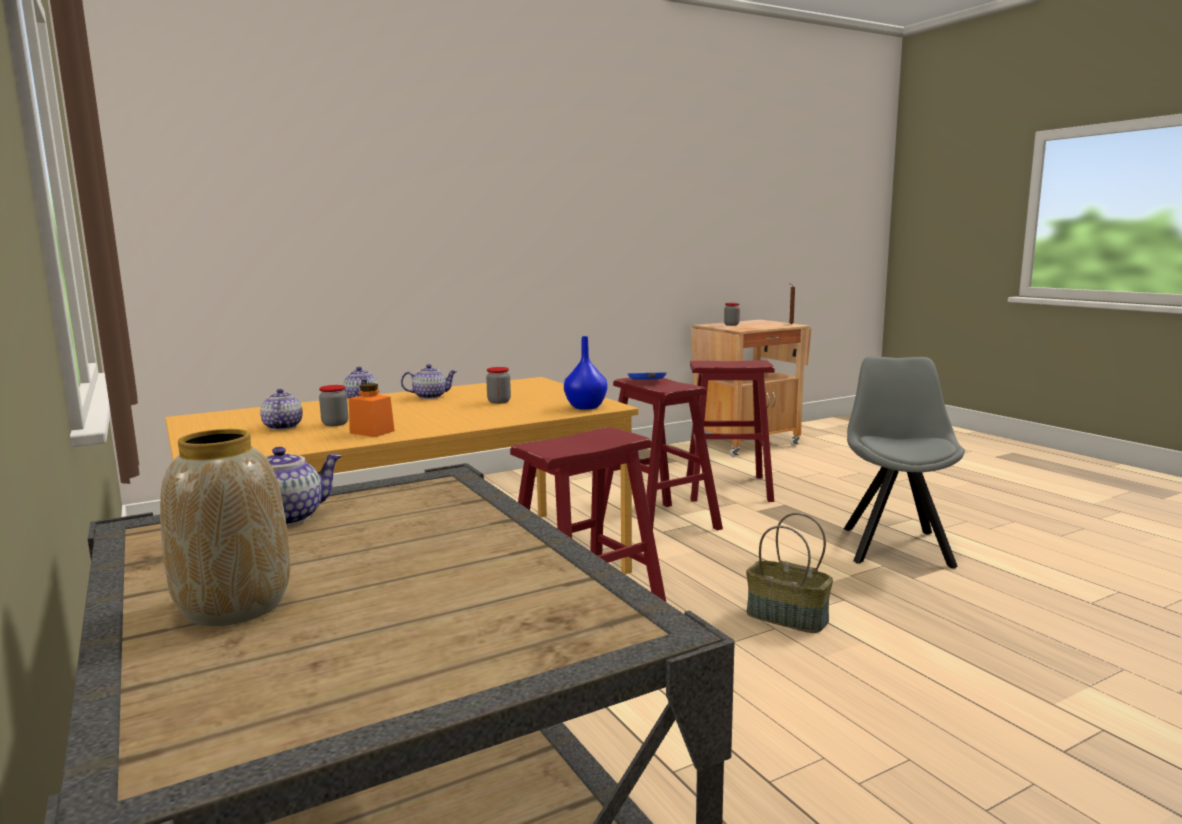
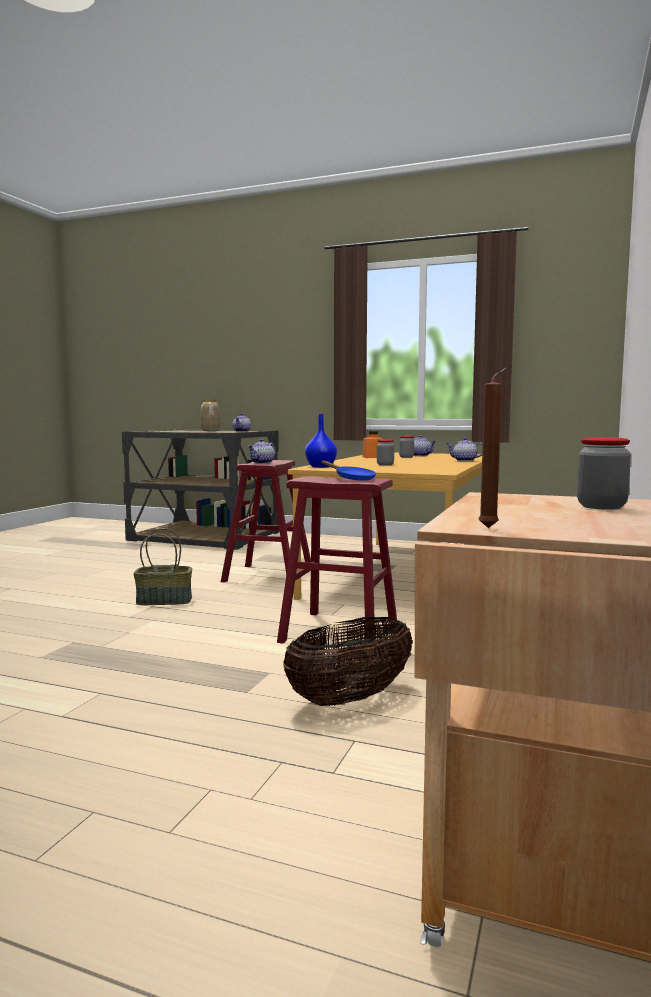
camera: 140 degrees right, 5 degrees down
teapot [401,364,457,399] -> teapot moved to [248,439,275,464]
red stool [686,360,774,502] -> basket [283,617,413,706]
grey chair [844,356,965,569] -> none

